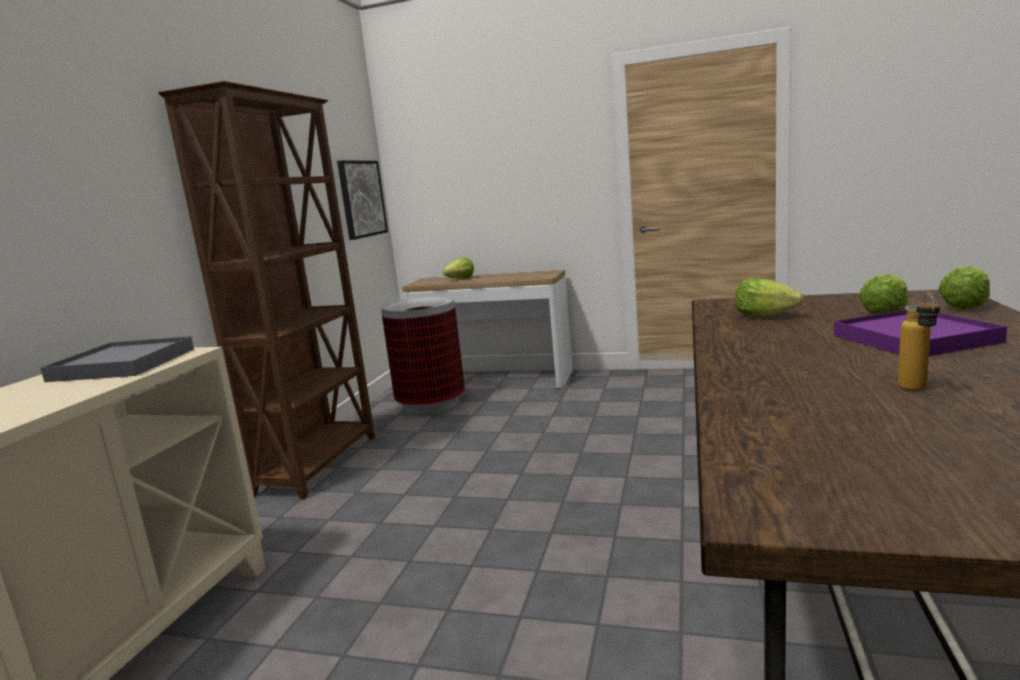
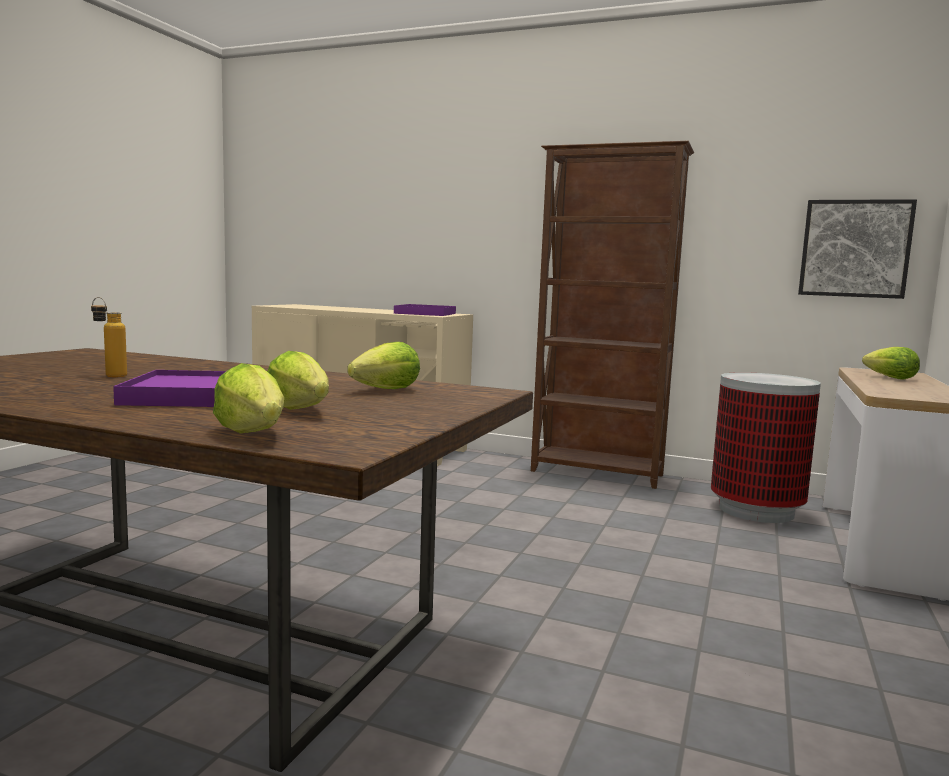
camera: 95 degrees right, 5 degrees down
grey tray [40,336,194,382] -> purple tray [394,304,456,316]

